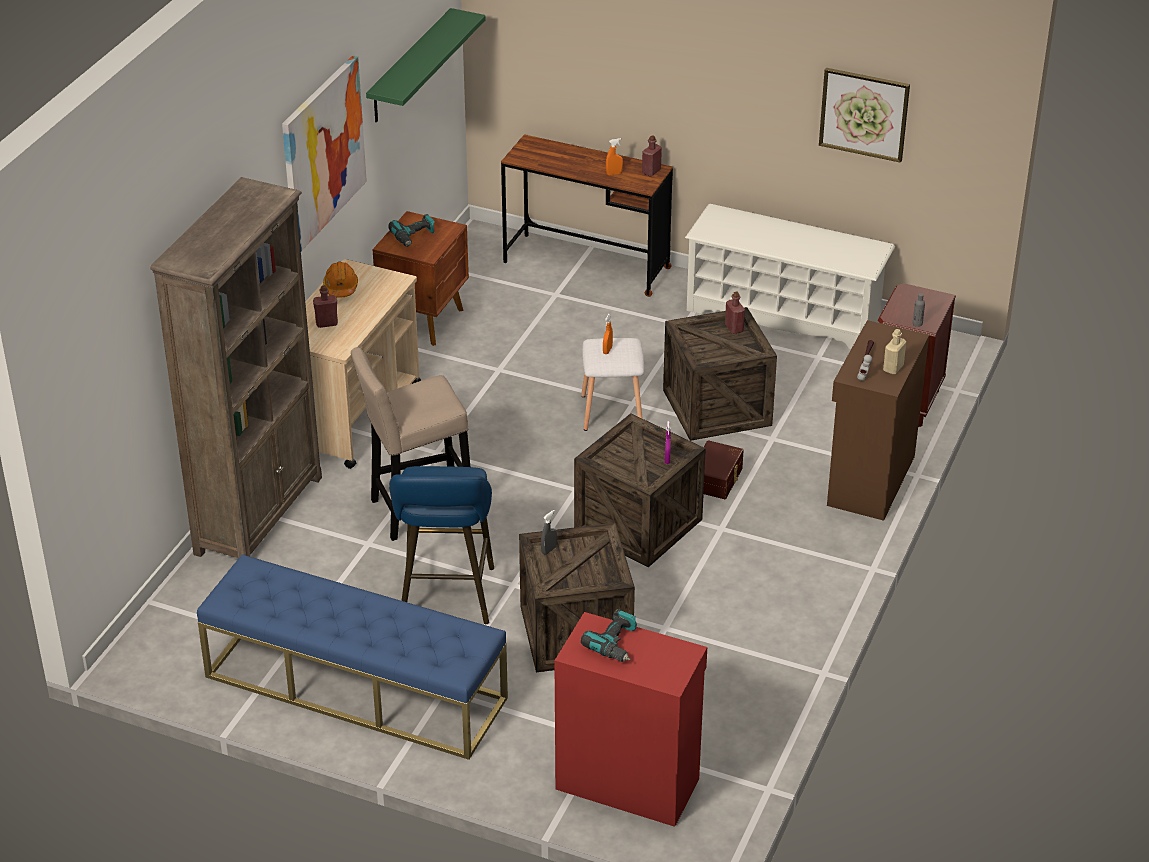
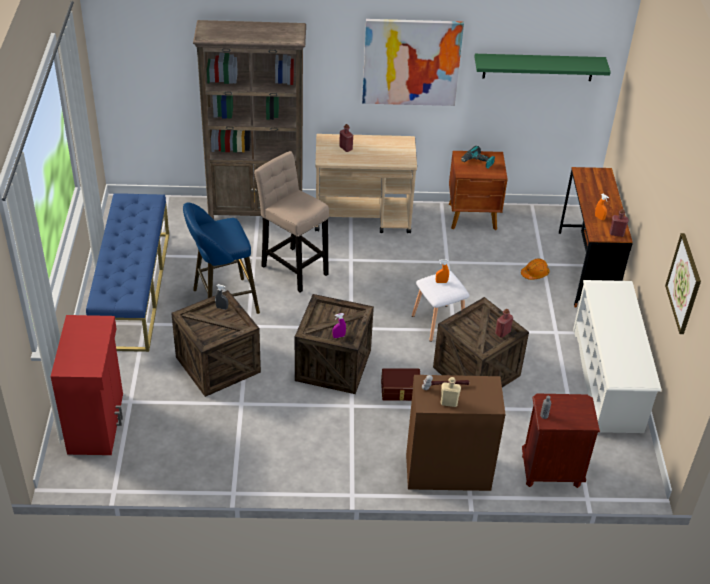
camera: 65 degrees right, 5 degrees up
orange hard hat [323,261,358,298] -> orange hard hat moved to [521,258,550,280]
power drill [581,609,637,662] -> none

